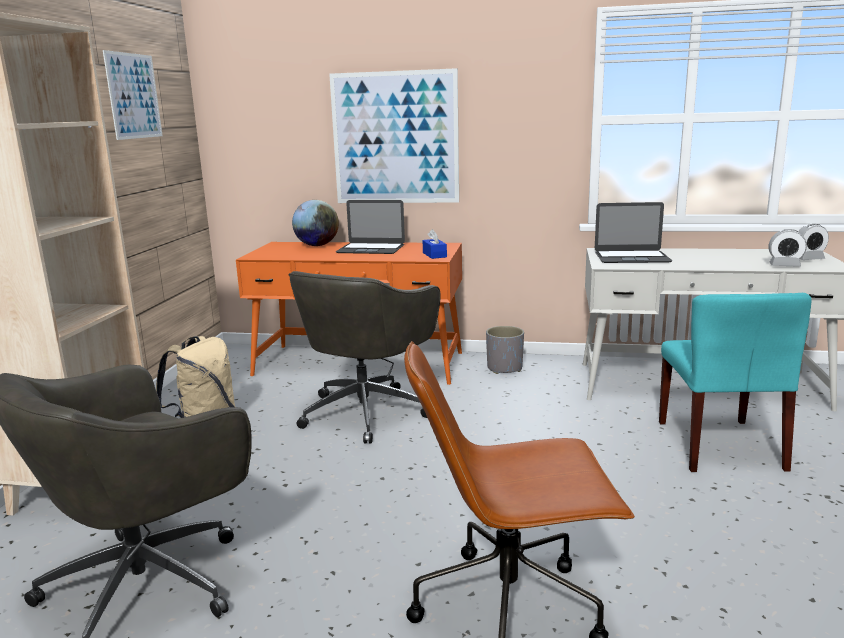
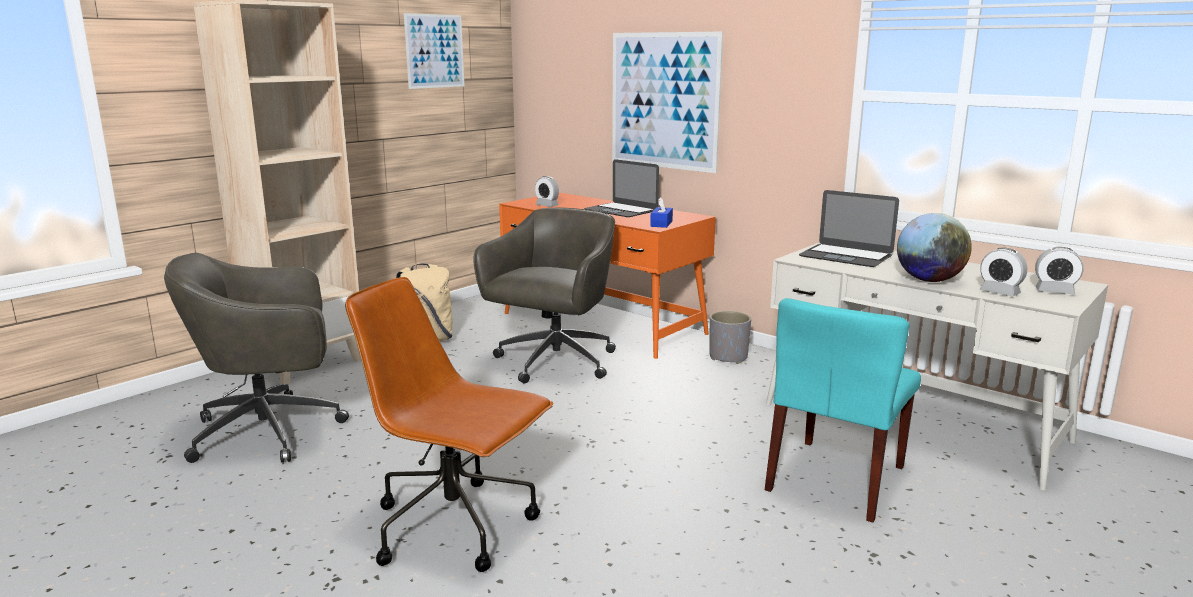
camera: 30 degrees right, 0 degrees up
grey office chair [288,271,441,444] -> grey office chair turned 150 degrees clockwise [473,208,616,384]
globe [292,200,339,246] -> globe moved to [897,213,972,282]
none -> alarm clock [535,176,559,207]

